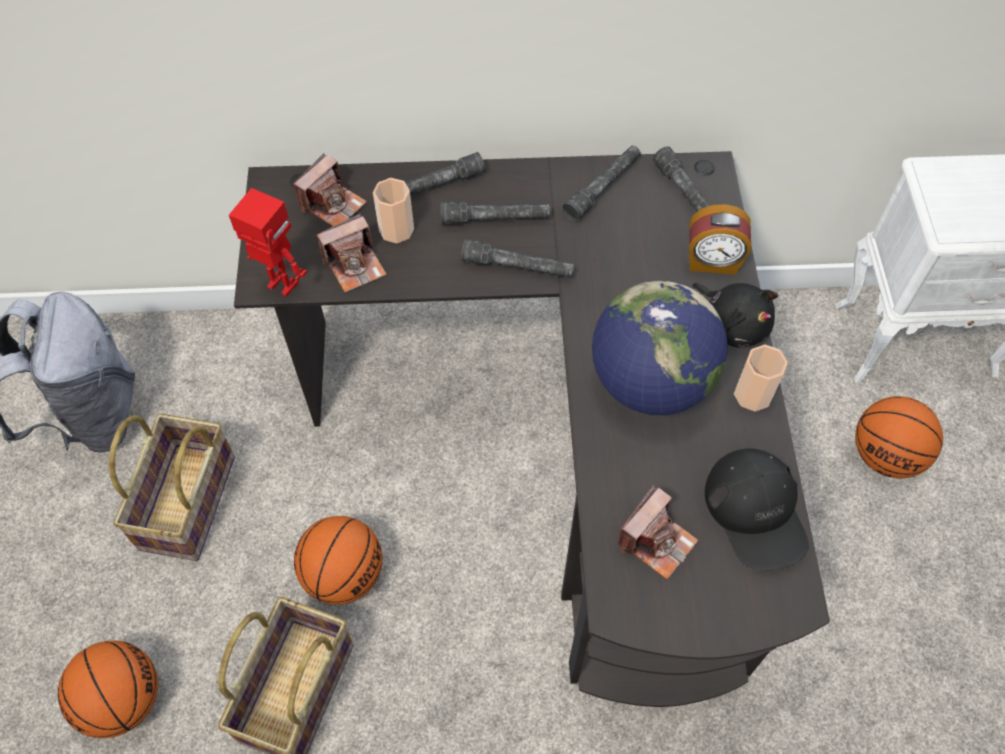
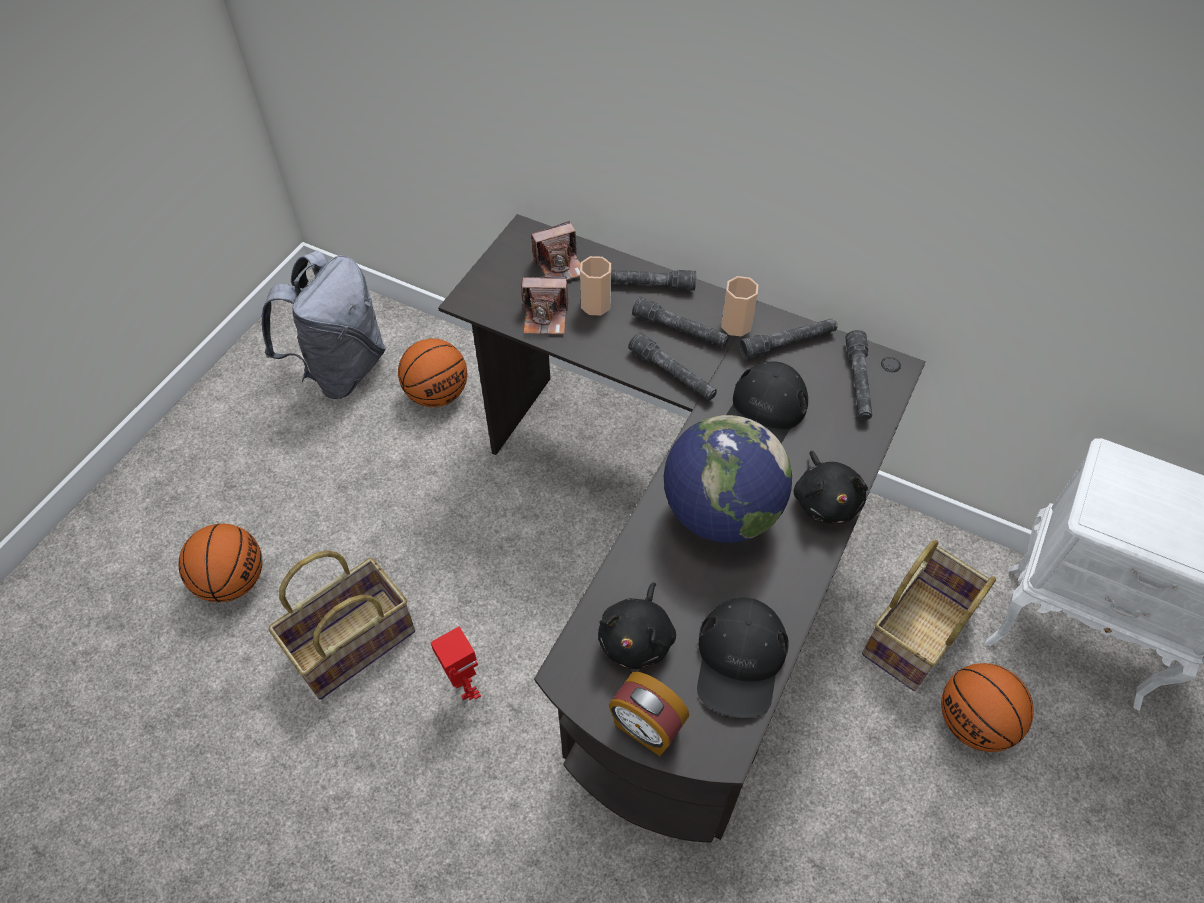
camera: 30 degrees right, 5 degrees down
basket [109,414,235,561] -> basket moved to [862,540,996,691]
toy robot [229,188,307,296] -> toy robot moved to [430,626,481,700]
basketball [294,516,383,605] -> basketball moved to [398,339,467,407]
camera [617,485,699,580] -> black plush toy [598,582,676,669]
alarm clock [689,204,751,275] -> alarm clock moved to [609,672,689,756]
cup [734,345,788,412] -> cup moved to [721,276,759,336]
none -> black cap [726,361,808,443]

